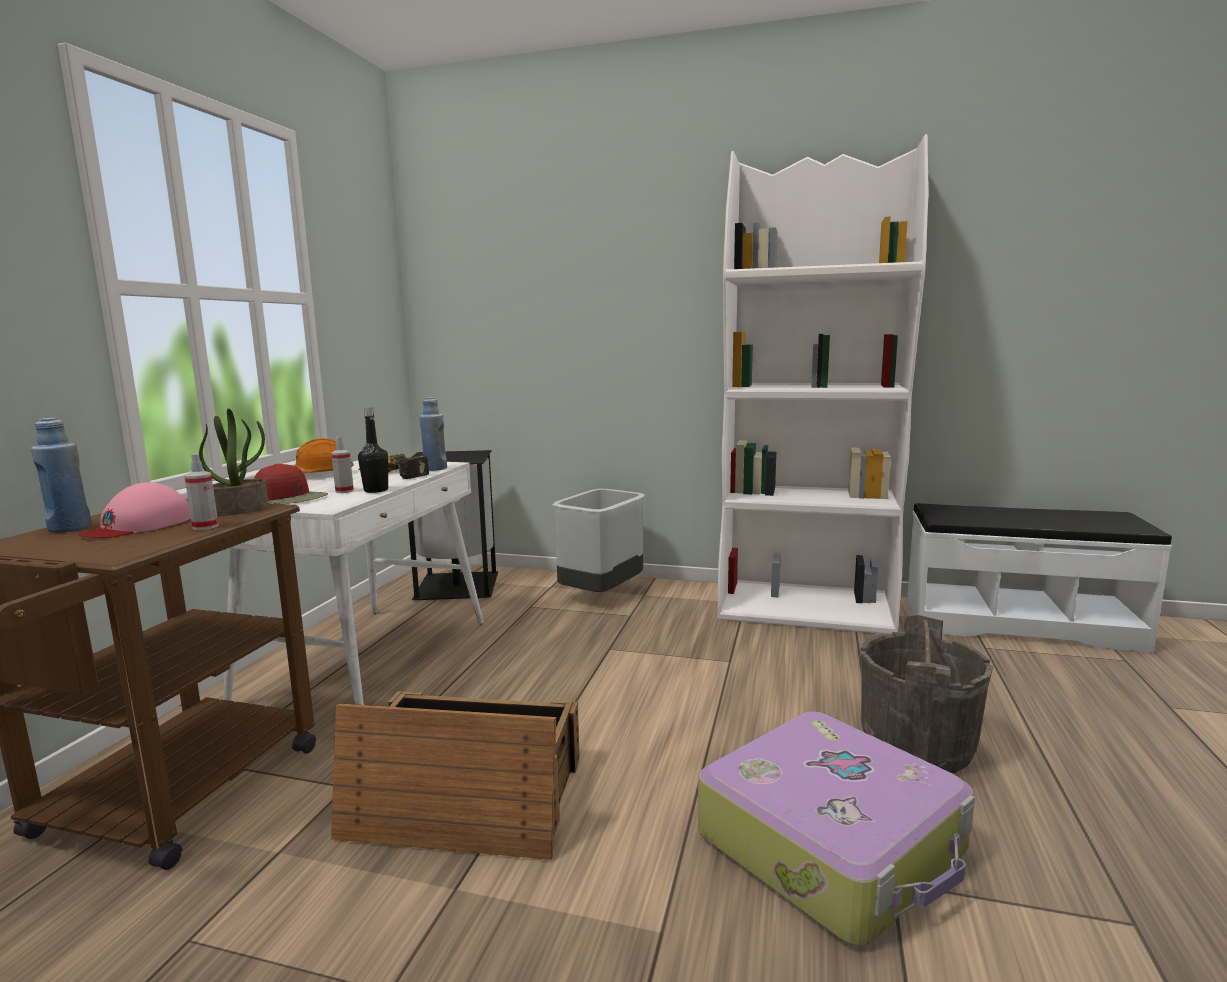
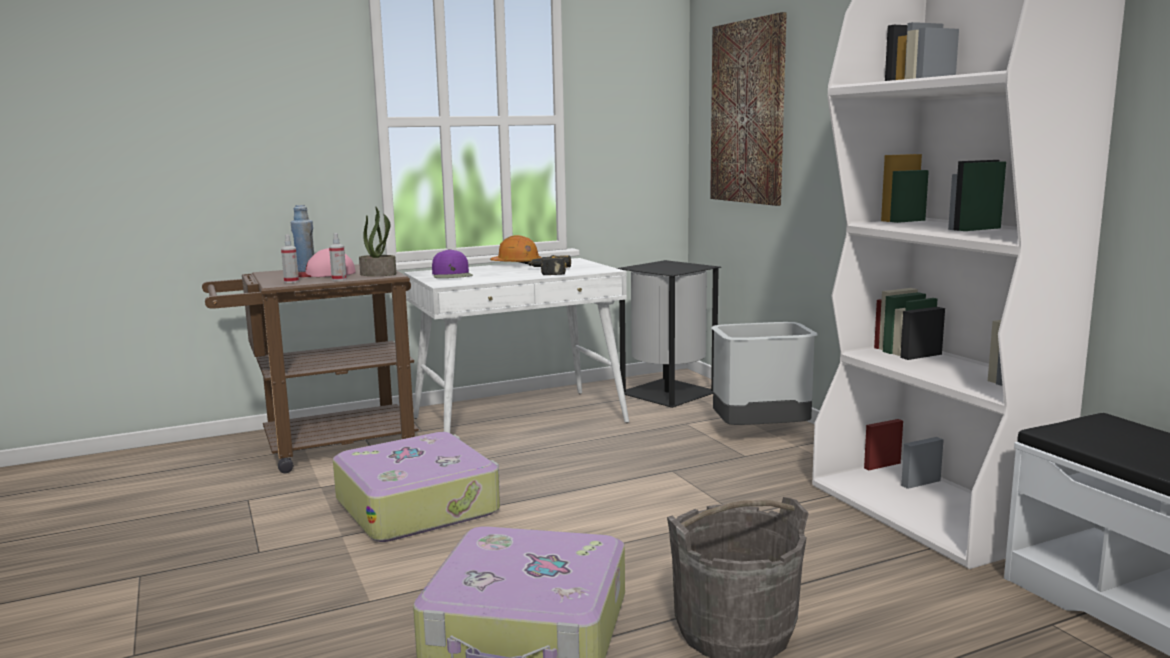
camera: 50 degrees right, 0 degrees up
red cap [254,463,328,504] -> purple cap [432,249,473,278]
spray bottle [331,437,354,493] -> spray bottle moved to [281,235,299,283]
crate [331,691,580,860] -> suitcase [333,432,500,542]
black bottle [358,408,388,493] -> none
blue bottle [419,397,447,471] -> none
none -> picture [710,12,786,206]

